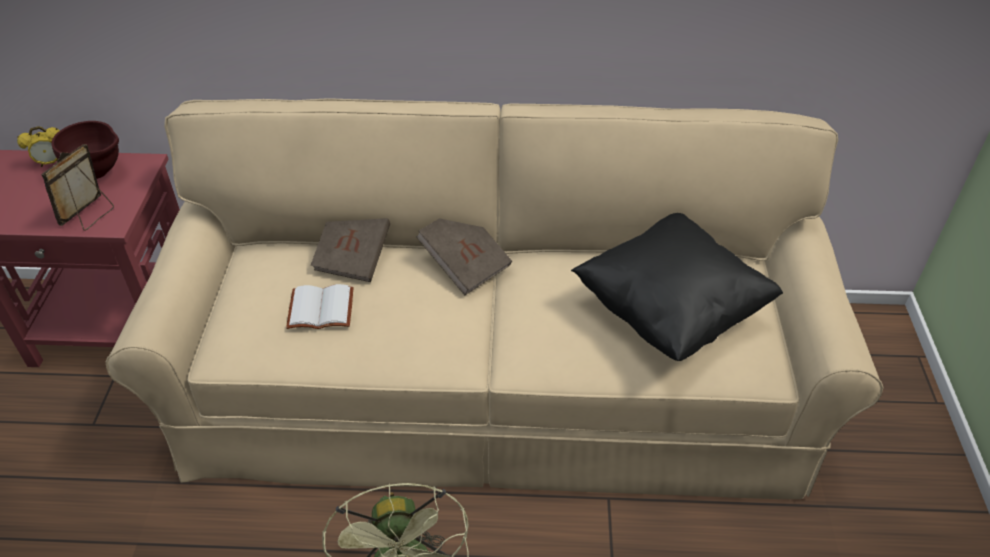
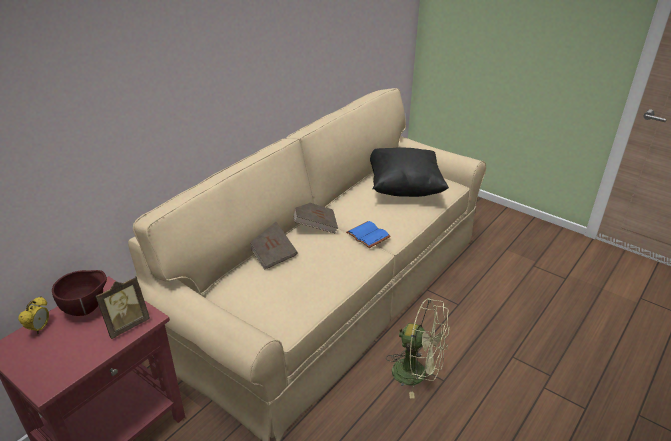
camera: 55 degrees left, 10 degrees down
picture frame [41,144,114,231] -> picture frame turned 105 degrees counterclockwise [95,276,150,339]
white book [286,284,354,329] -> none
none -> blue book [346,221,391,248]

